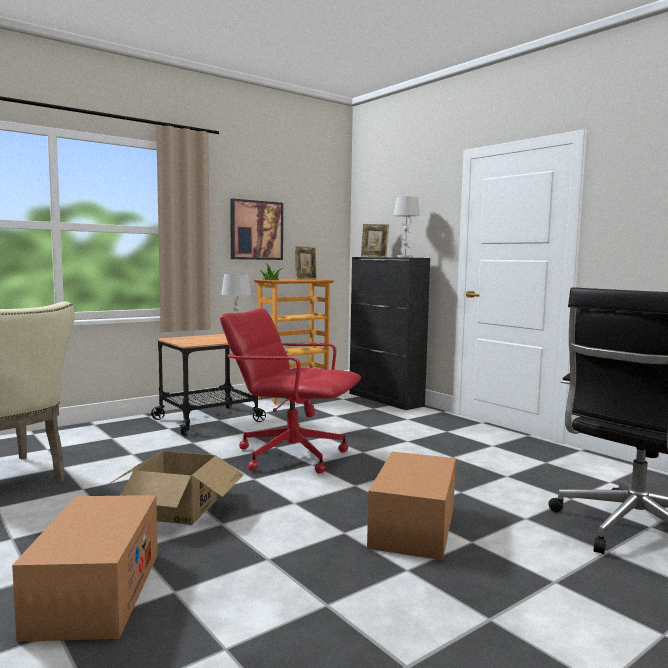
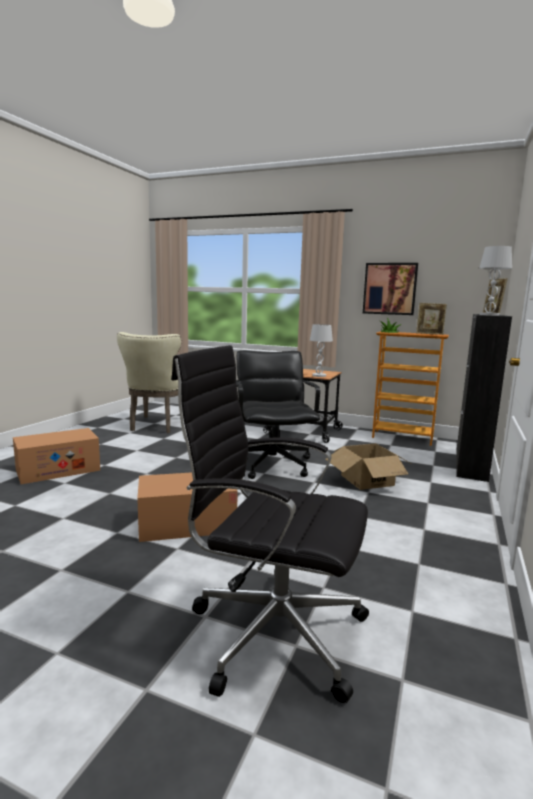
camera: 60 degrees right, 5 degrees up
cardboard box [106,451,244,525] -> cardboard box moved to [325,443,413,490]
red office chair [220,308,361,473] -> black office chair [236,350,320,479]

